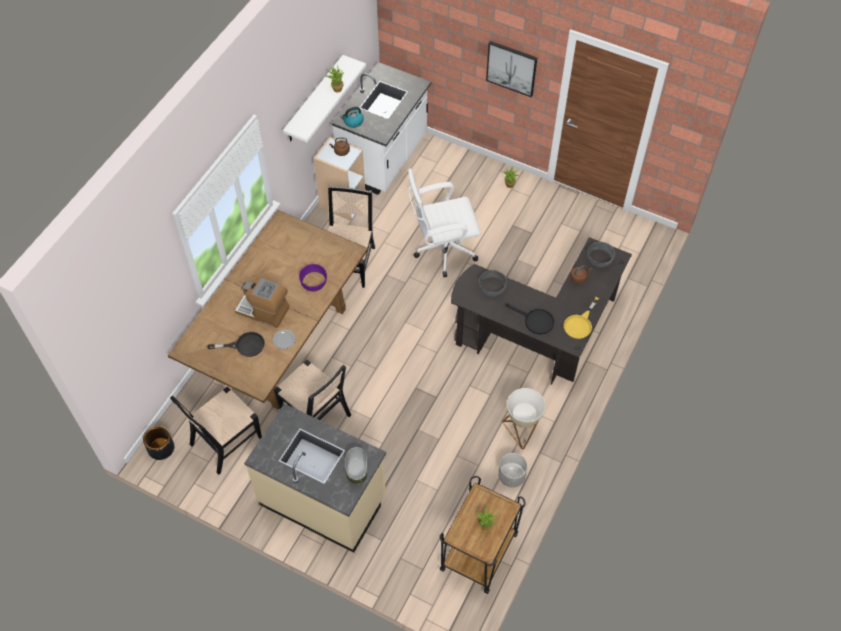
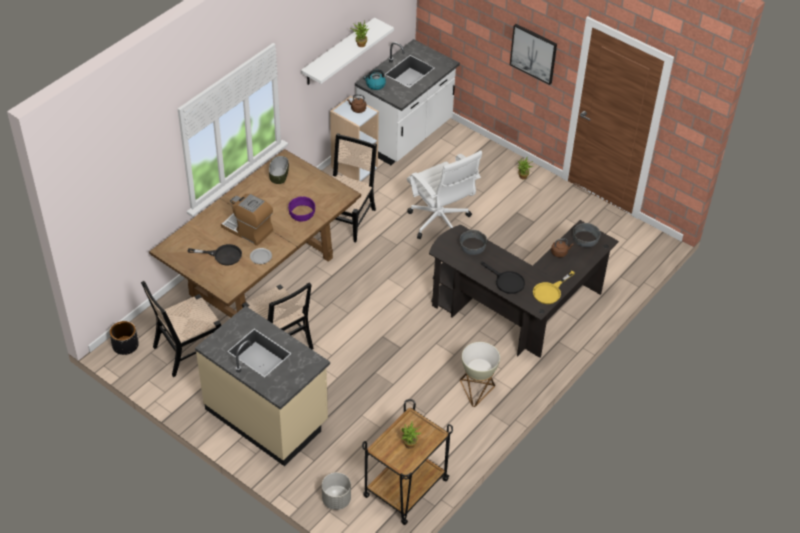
camera: 10 degrees right, 10 degrees down
bowl [345,447,367,484] -> bowl moved to [269,156,289,184]
white office chair [408,168,480,277] -> white office chair turned 120 degrees counterclockwise [407,150,482,239]
grey planter [498,453,528,488] -> grey planter moved to [322,472,351,510]

